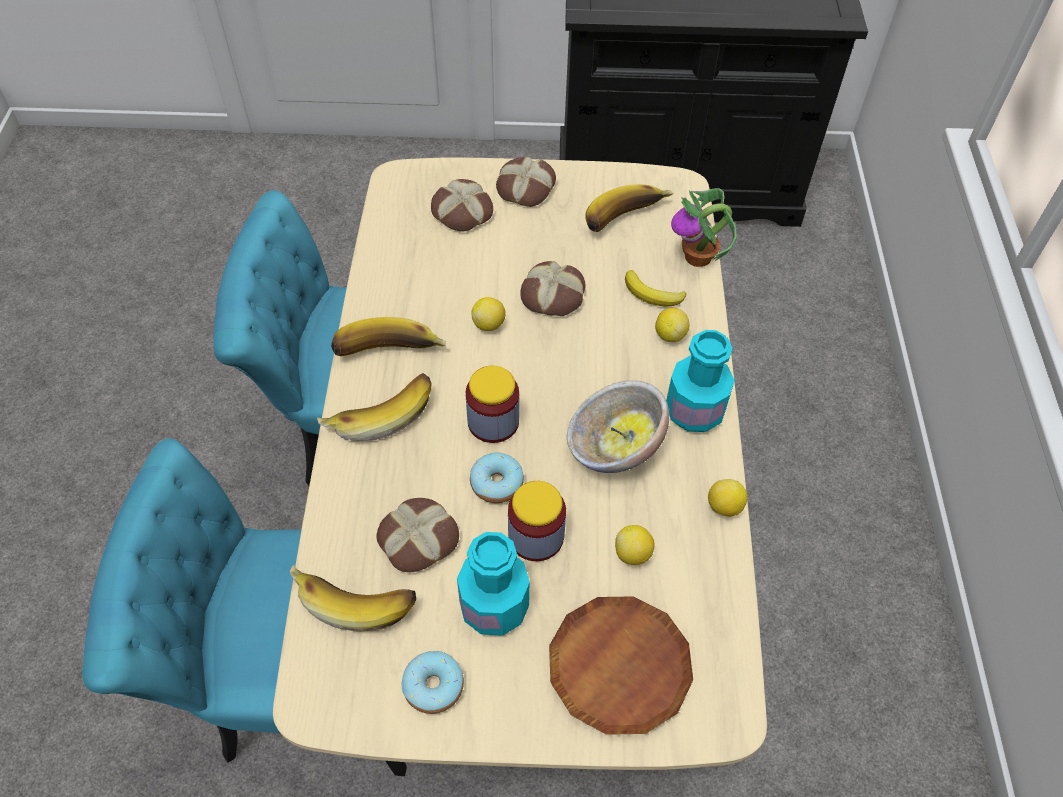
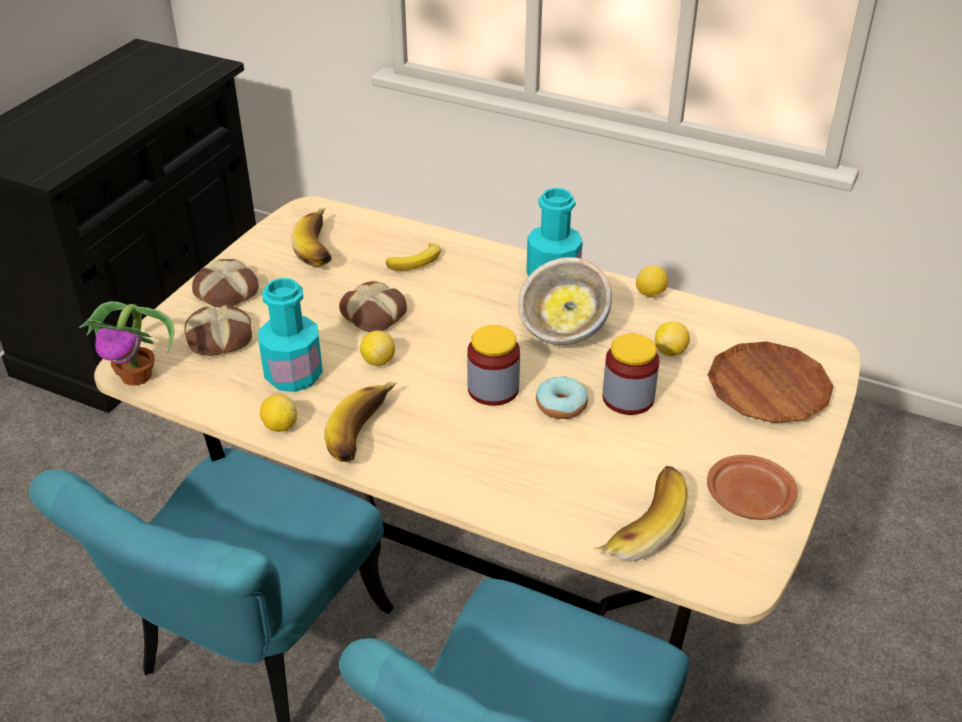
camera: 65 degrees left, 15 degrees down
banana [317,373,431,441] -> none
bread [376,498,459,572] -> none
donut [402,651,464,714] -> brown plate [707,455,798,520]
turquoise bottle [457,532,530,636] -> turquoise bottle moved to [258,278,323,392]
lemon [655,308,690,342] -> lemon moved to [260,394,297,432]
potted plant [671,188,737,267] -> potted plant moved to [79,301,174,386]

